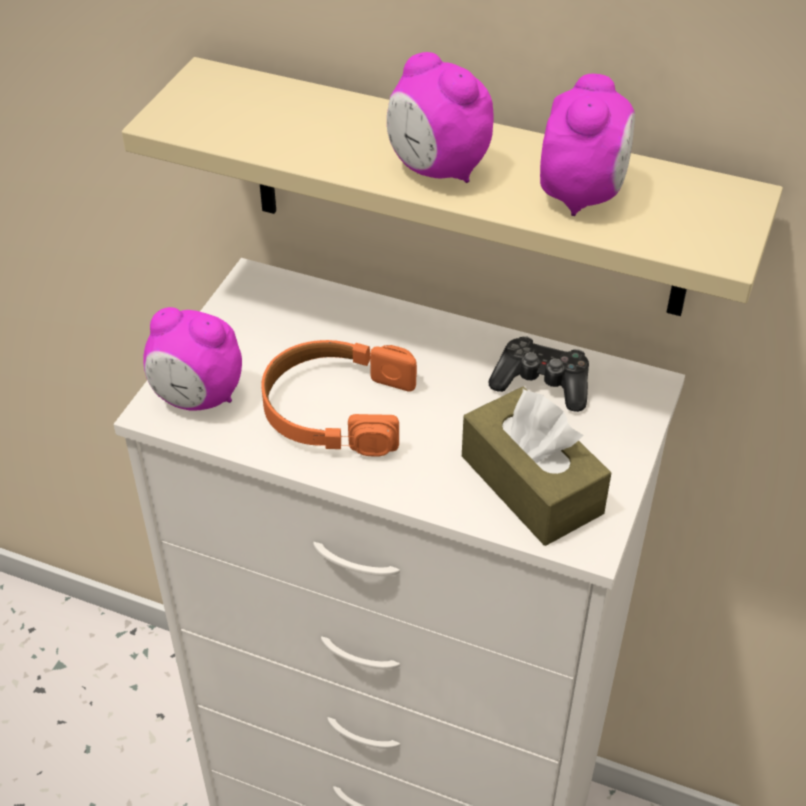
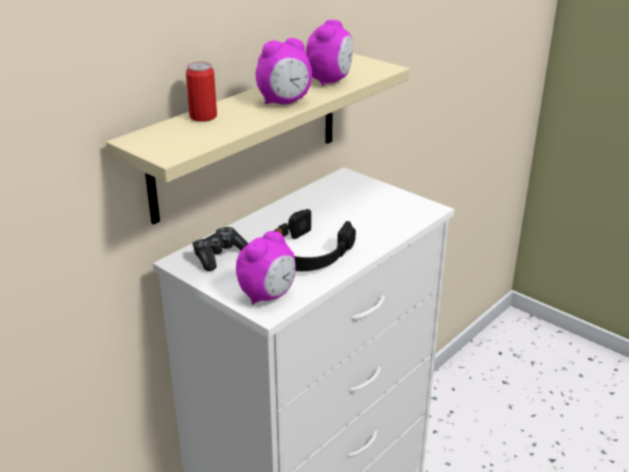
camera: 70 degrees left, 15 degrees down
orange headphones [261,340,417,456] -> black headphones [274,209,356,271]
brown tissue box [462,387,611,546] -> none
game controller [489,336,589,412] -> game controller moved to [193,227,248,271]
alarm clock [540,74,635,216] -> alarm clock turned 75 degrees clockwise [306,20,353,86]
none -> can [186,62,217,122]

